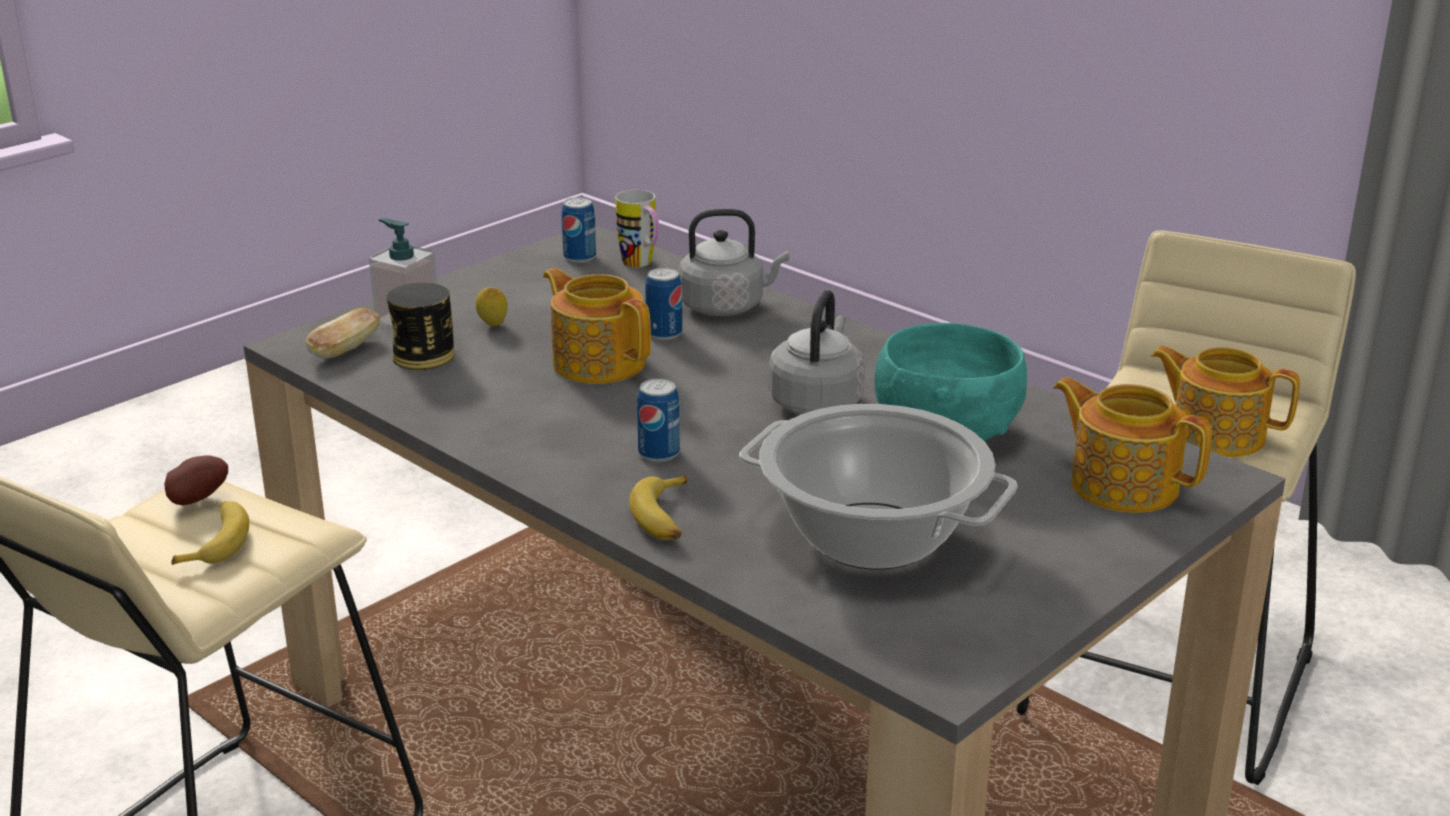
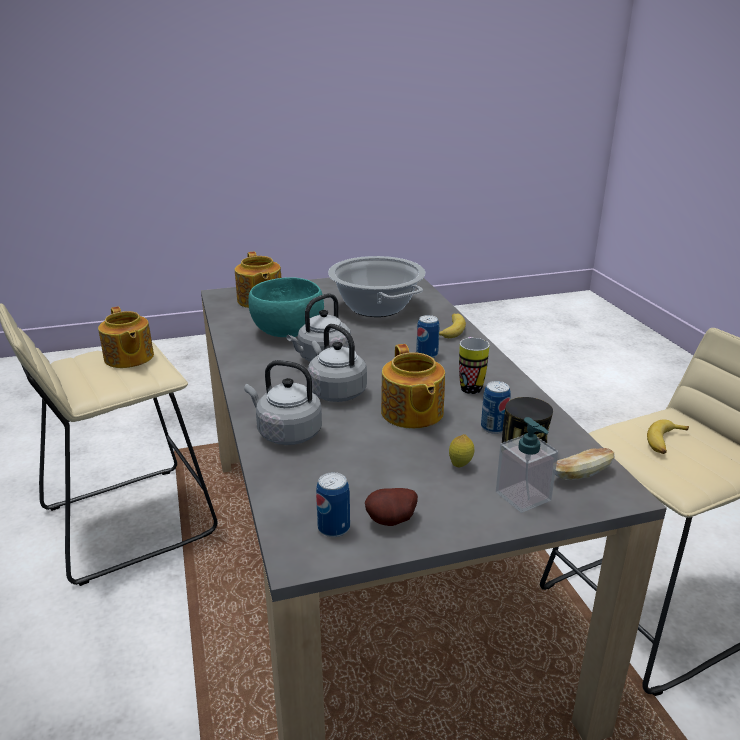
camera: 150 degrees left, 0 degrees up
potato [164,455,228,505] -> potato moved to [365,488,418,526]
mug [615,190,659,267] -> mug moved to [459,337,489,394]
can [645,268,682,340] -> can moved to [481,381,511,434]
none -> grey kettle [308,324,367,402]

